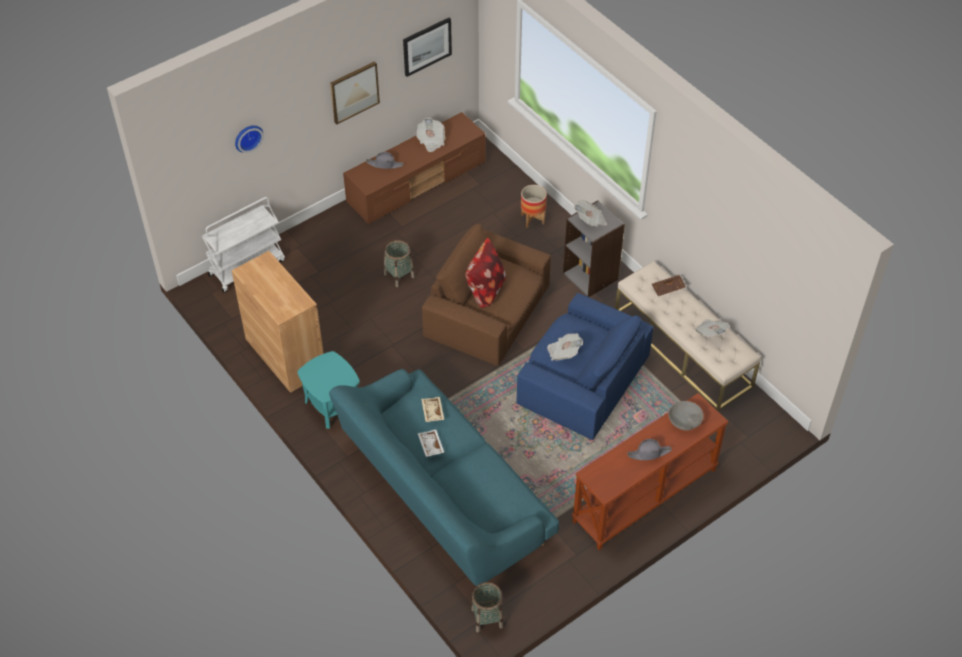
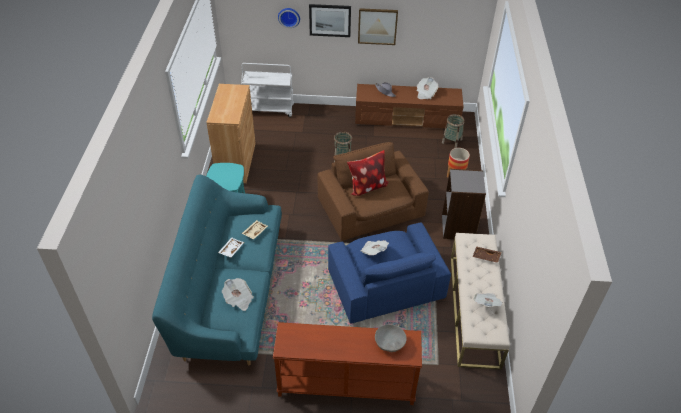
camera: 40 degrees right, 5 degrees down
picture [403,17,452,77] -> picture moved to [309,4,351,37]
basket [472,582,503,632] -> basket moved to [442,114,465,148]
newspaper [574,200,607,227] -> newspaper moved to [222,278,254,311]
grey hat [627,439,672,460] -> none

